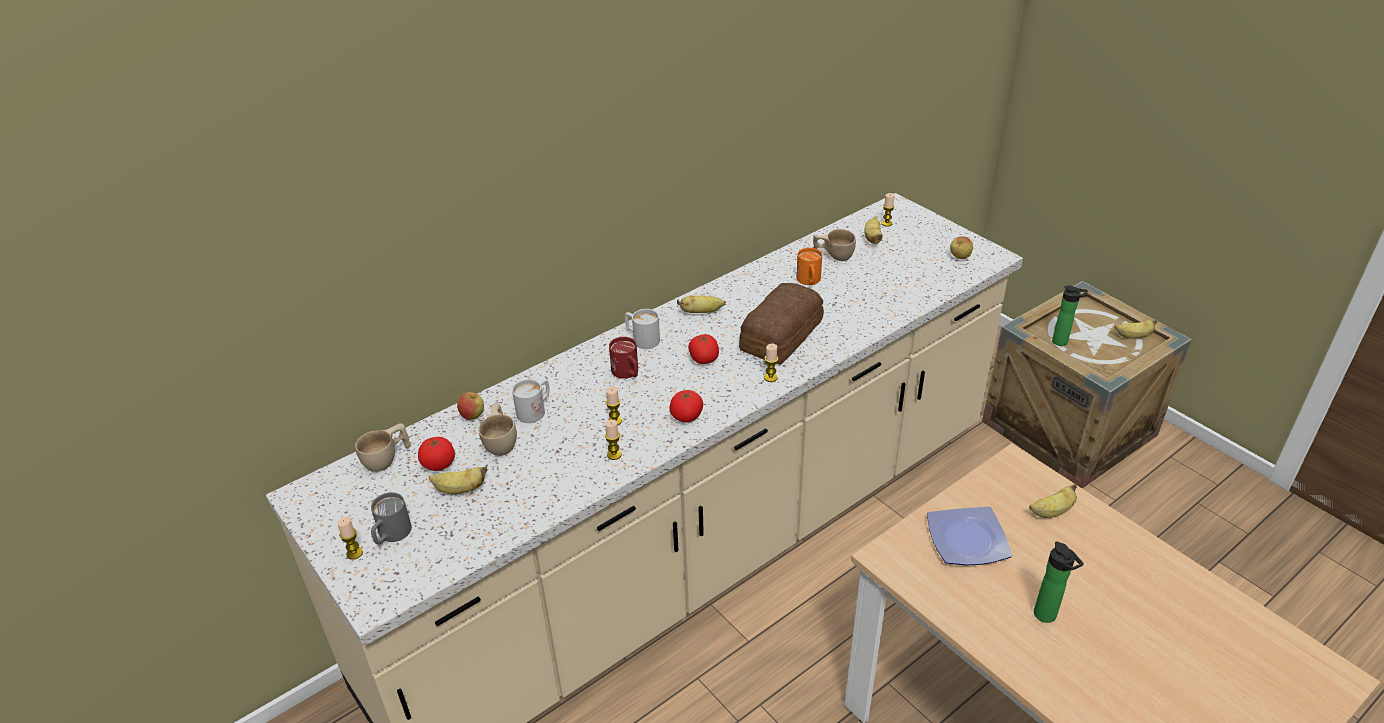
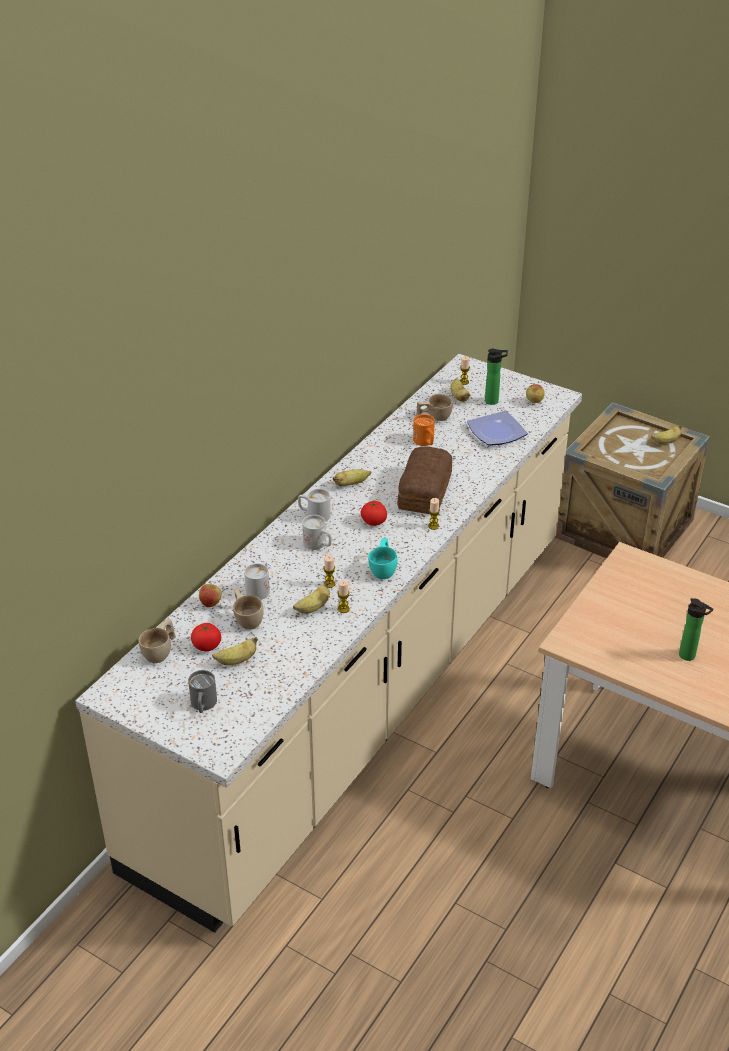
camera: 20 degrees left, 0 degrees up
candle [337,517,363,560] -> none
red mug [609,337,638,379] -> white mug [302,515,332,550]
tomato [670,390,703,422] -> turquoise cup [368,538,398,579]
plate [927,507,1012,566] -> plate moved to [467,411,528,446]
banana [1029,484,1077,518] -> banana moved to [293,582,330,614]
bottle [1052,285,1088,346] -> bottle moved to [485,349,508,405]

